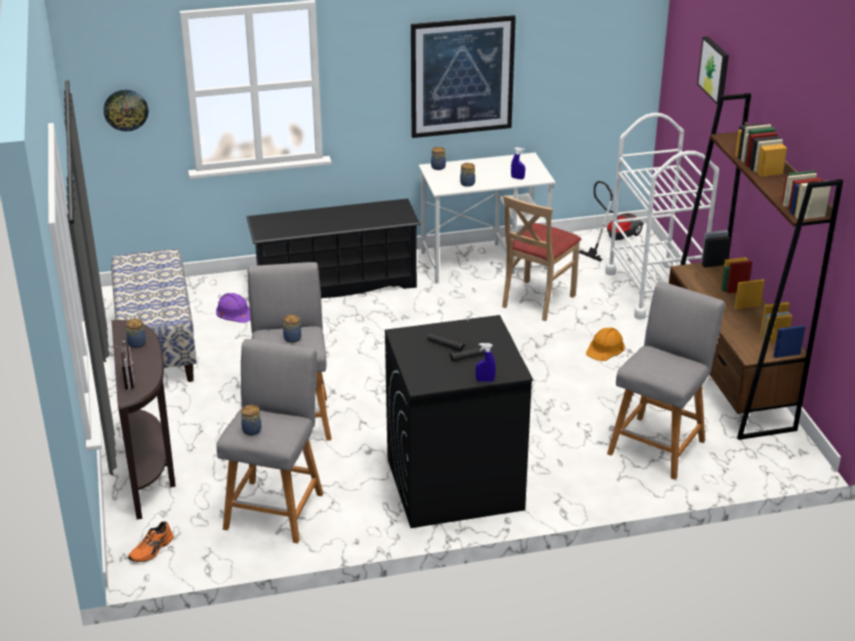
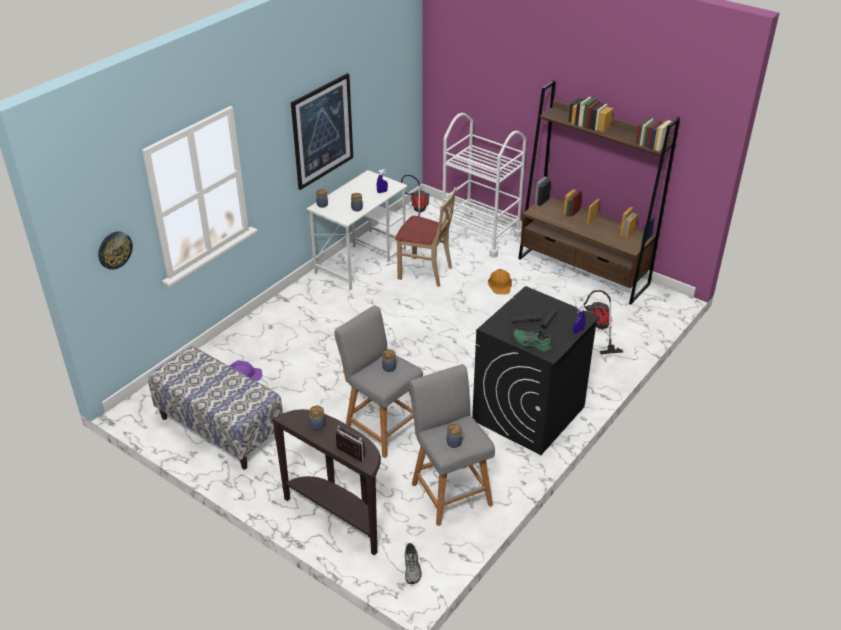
camera: 40 degrees left, 5 degrees up
orange shoe [128,521,173,562] -> grey shoe [405,543,422,584]
black shoe rack [247,199,421,298] -> none
beige chair [502,195,581,321] -> beige chair turned 60 degrees counterclockwise [395,187,456,287]
grey stool [607,282,725,480] -> vacuum cleaner [583,290,623,354]
picture [697,36,729,105] -> none
none -> green shoe [513,329,552,352]

